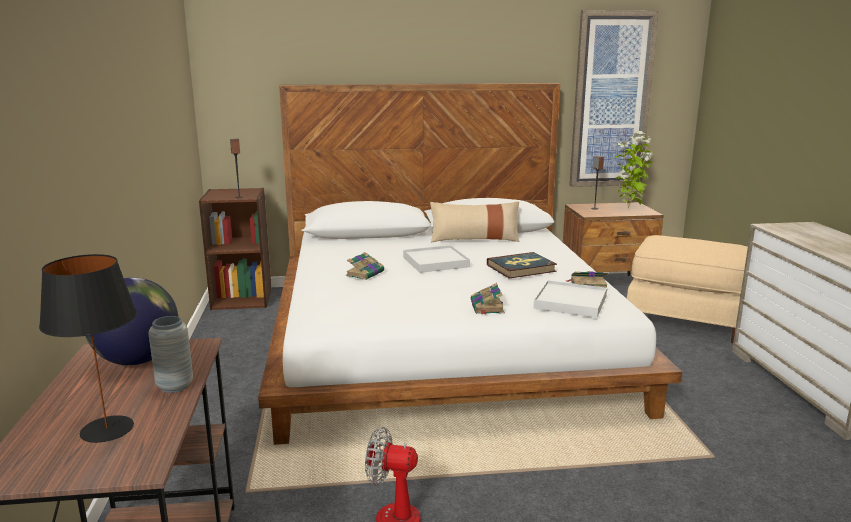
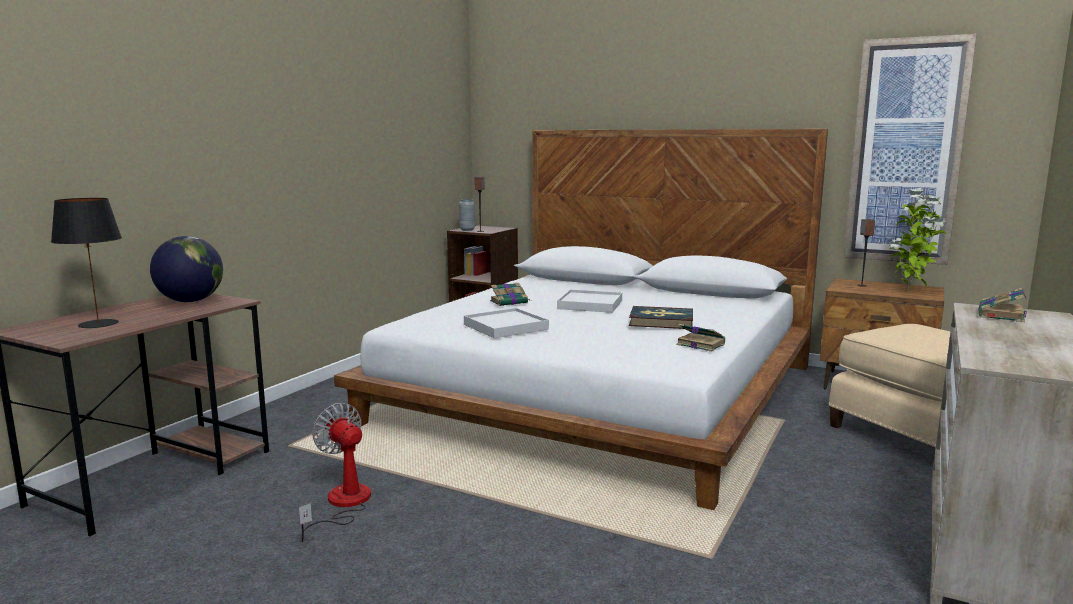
camera: 35 degrees right, 5 degrees down
grey vase [148,316,193,393] -> grey vase moved to [459,199,475,231]
beige pillow [430,202,520,242] -> none
book [471,283,505,314] -> book moved to [978,288,1027,322]
white tray [533,280,607,318] -> white tray moved to [464,308,549,339]

